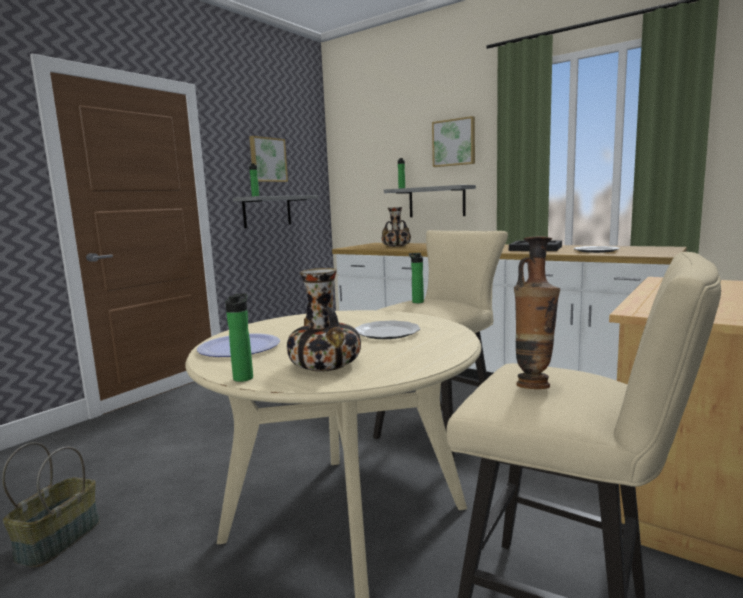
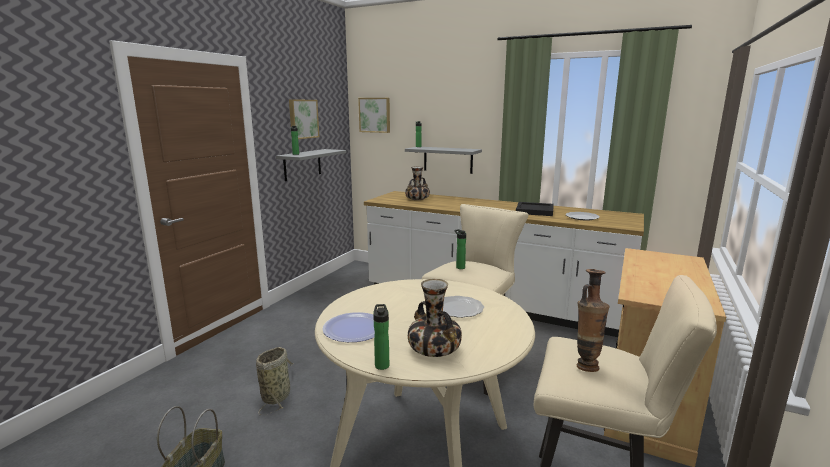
camera: 10 degrees left, 5 degrees up
picture [432,116,475,167] -> picture moved to [358,98,390,133]
none -> basket [256,347,294,415]

